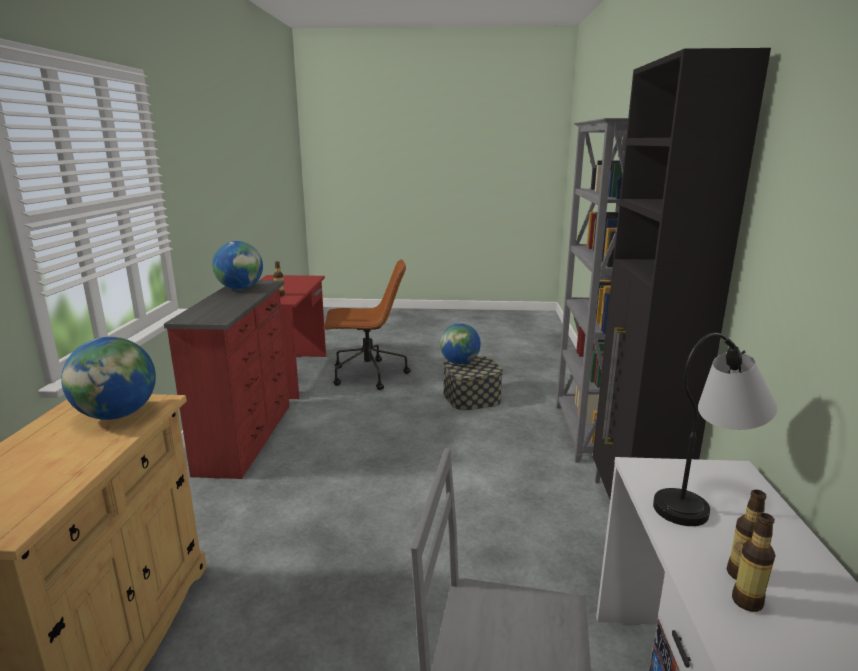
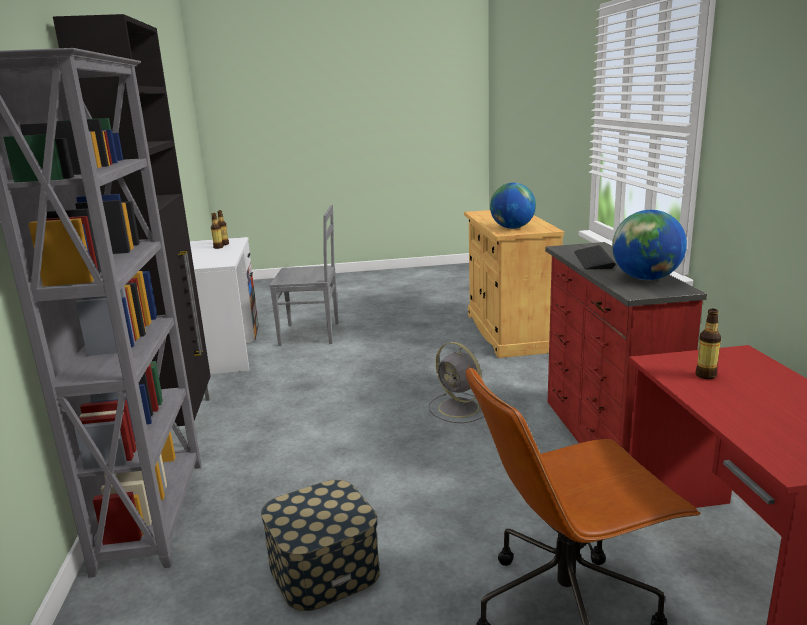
camera: 170 degrees right, 0 degrees up
globe [440,323,481,364] -> none
table lamp [653,333,777,526] -> none
none -> grey fan [429,342,484,423]
none -> keyboard [574,245,616,269]

